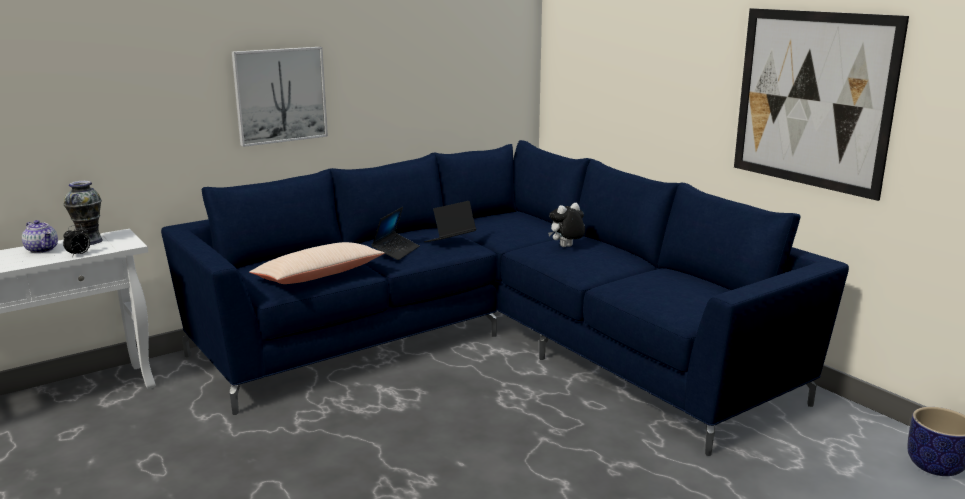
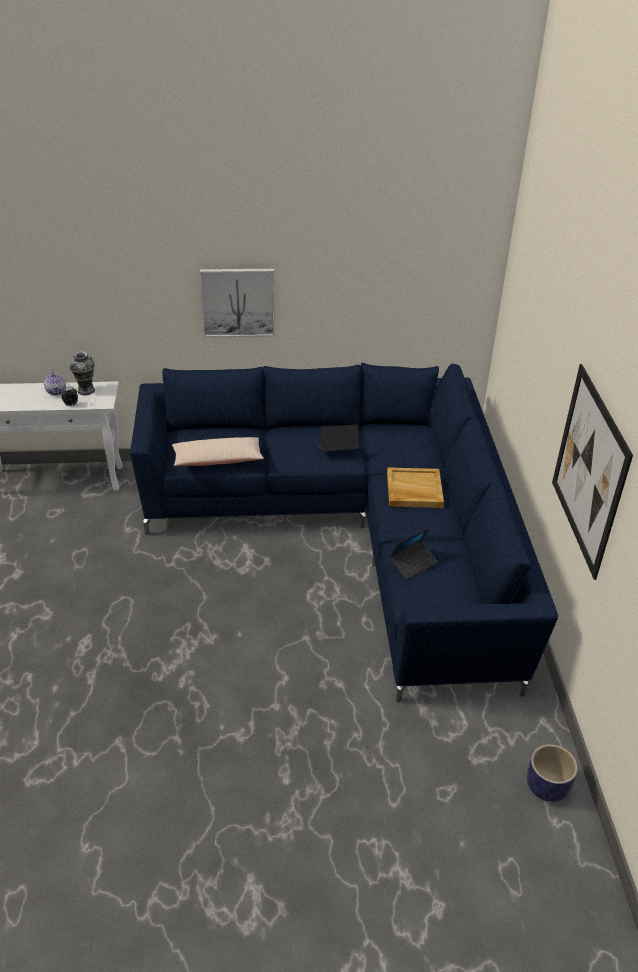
camera: 30 degrees right, 20 degrees up
laptop [372,207,419,260] -> laptop moved to [389,527,437,580]
plush toy [548,203,585,247] -> beige tray [387,467,444,508]

